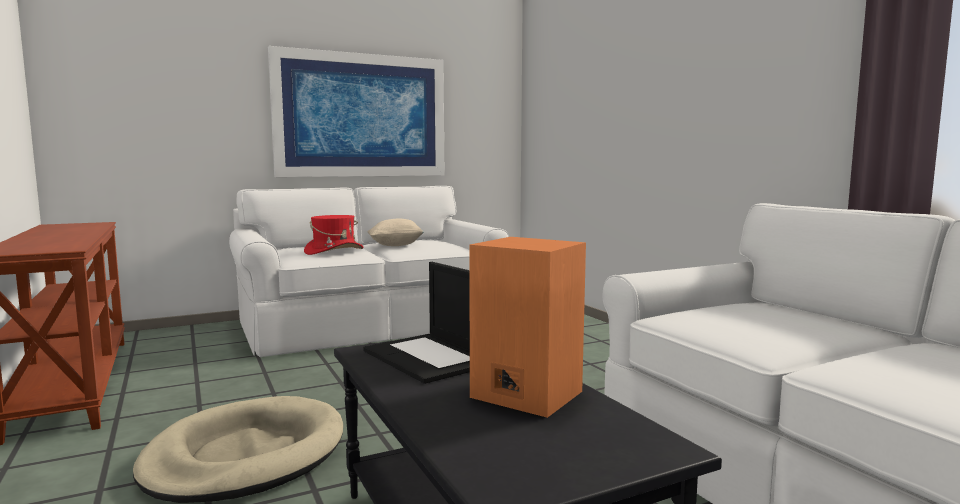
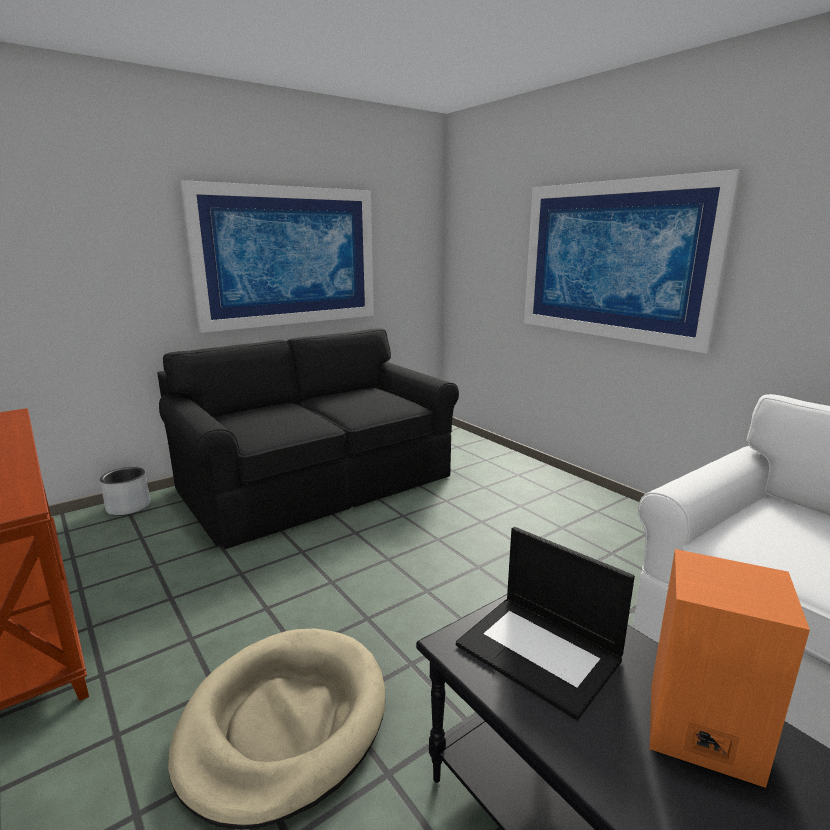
camera: 10 degrees left, 10 degrees up
white sofa [229,186,509,357] -> black sofa [157,328,459,549]
red hat [304,215,363,255] -> none
beige pillow [367,218,424,246] -> none
none -> grey planter [100,467,150,516]
none -> picture [524,169,743,354]

